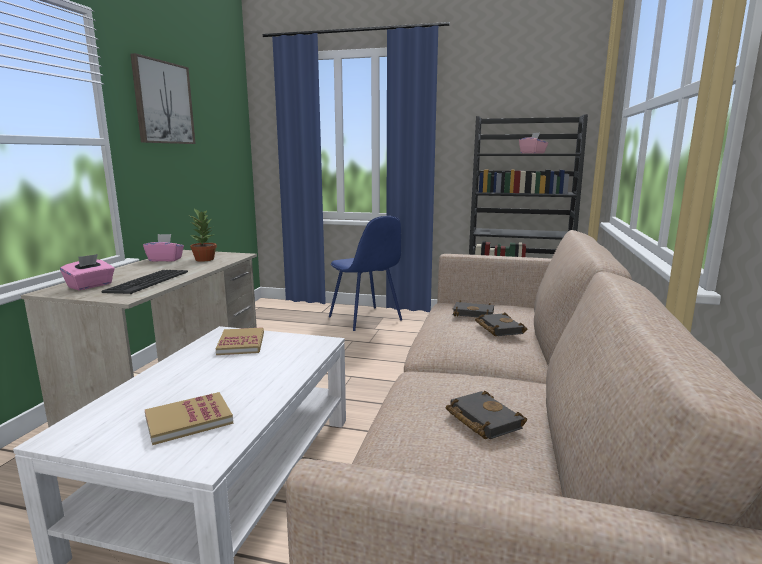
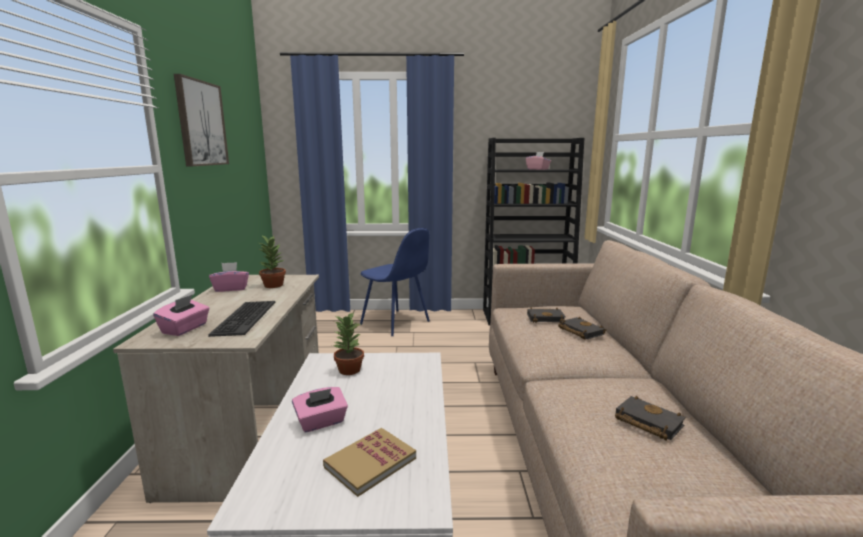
camera: 15 degrees left, 0 degrees up
book [216,327,264,355] -> potted plant [332,312,364,375]
none -> pink tissue box [292,387,348,433]

